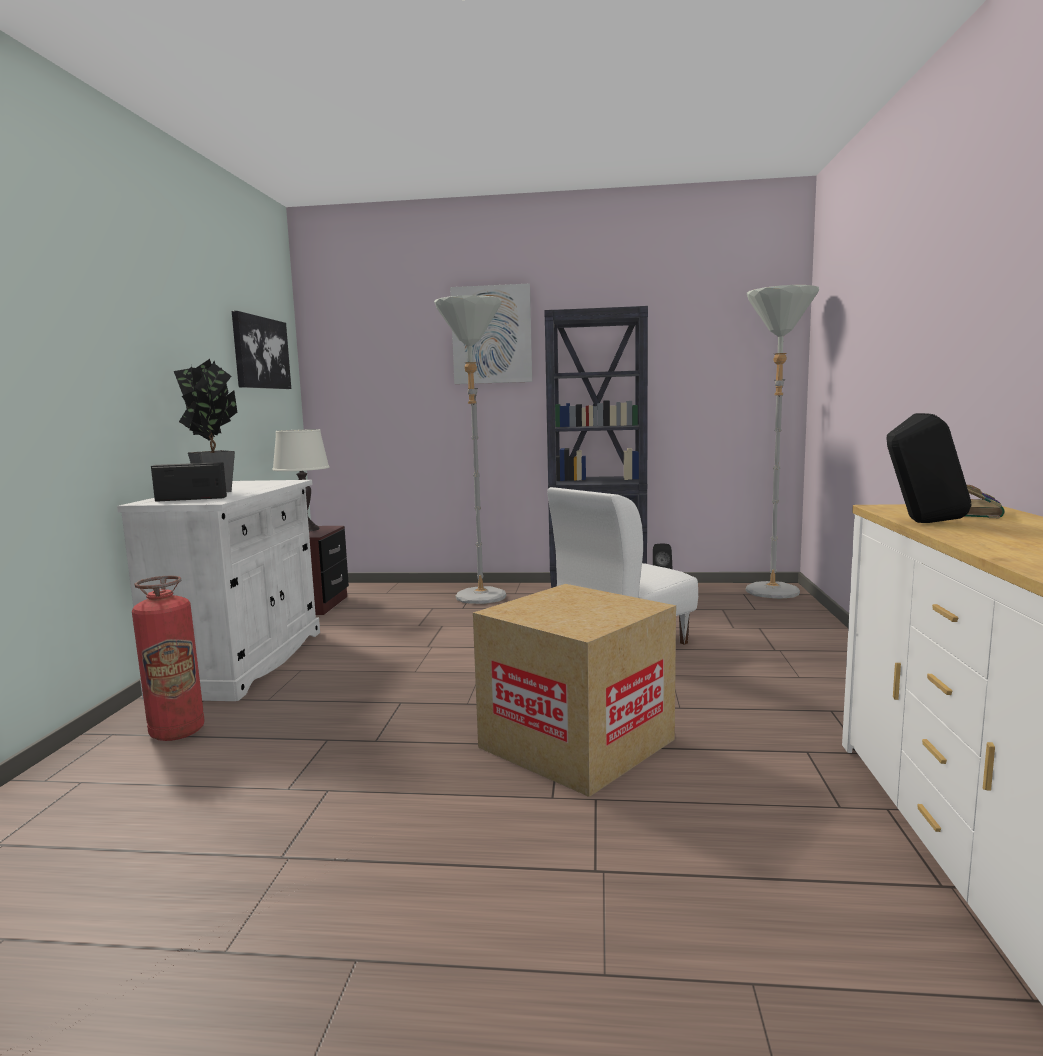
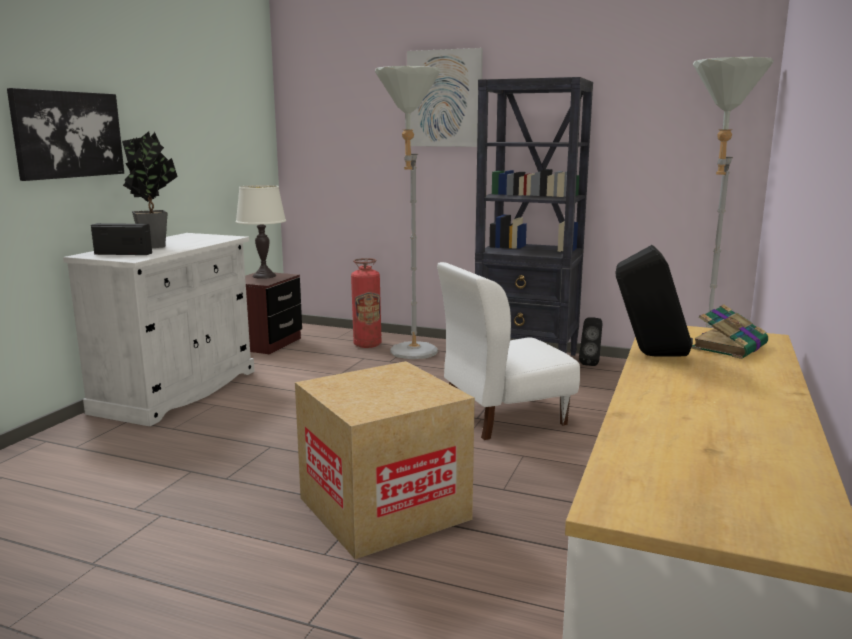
camera: 15 degrees right, 5 degrees up
fire extinguisher [132,576,205,741] -> fire extinguisher moved to [351,258,382,348]
picture [232,311,291,389] -> picture moved to [7,88,124,181]

